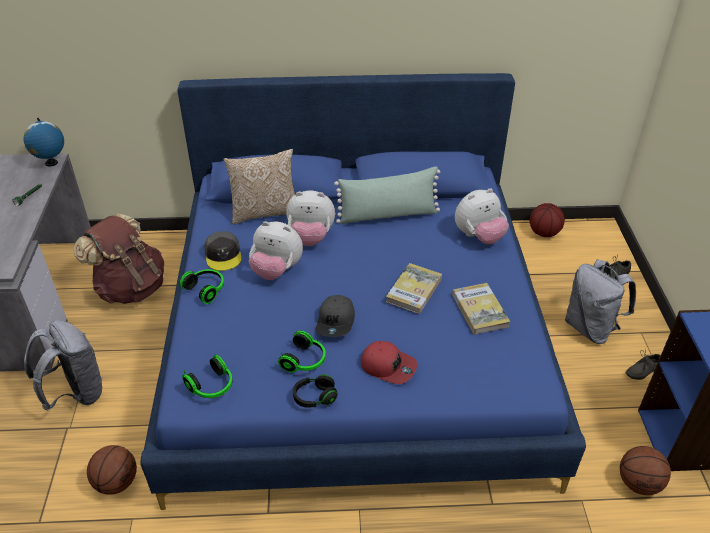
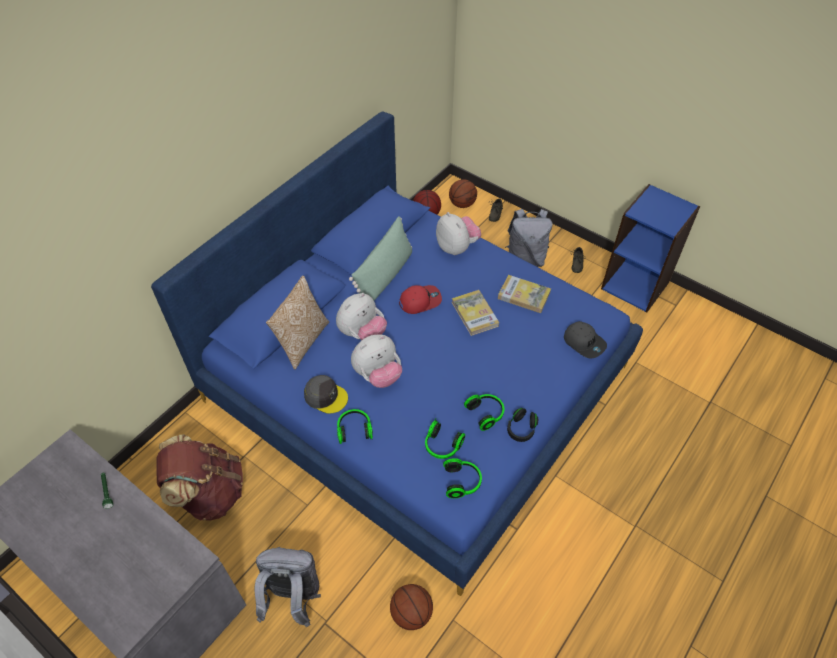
camera: 50 degrees left, 10 degrees up
globe [24,118,64,166] -> none
grey cap [316,295,355,337] -> grey cap moved to [564,321,607,358]
red cap [361,341,417,384] -> red cap moved to [399,285,442,314]
plush toy [455,188,509,244] -> plush toy turned 45 degrees counterclockwise [436,212,481,255]
basketball [620,446,671,495] -> basketball moved to [449,179,477,208]
none -> headphones [425,418,465,459]

